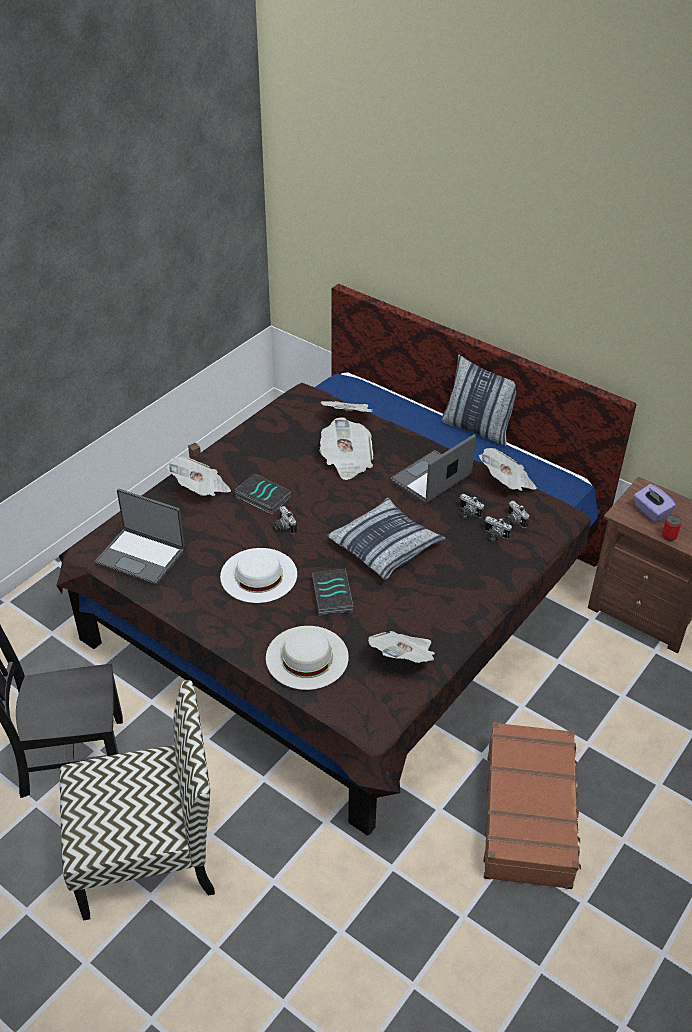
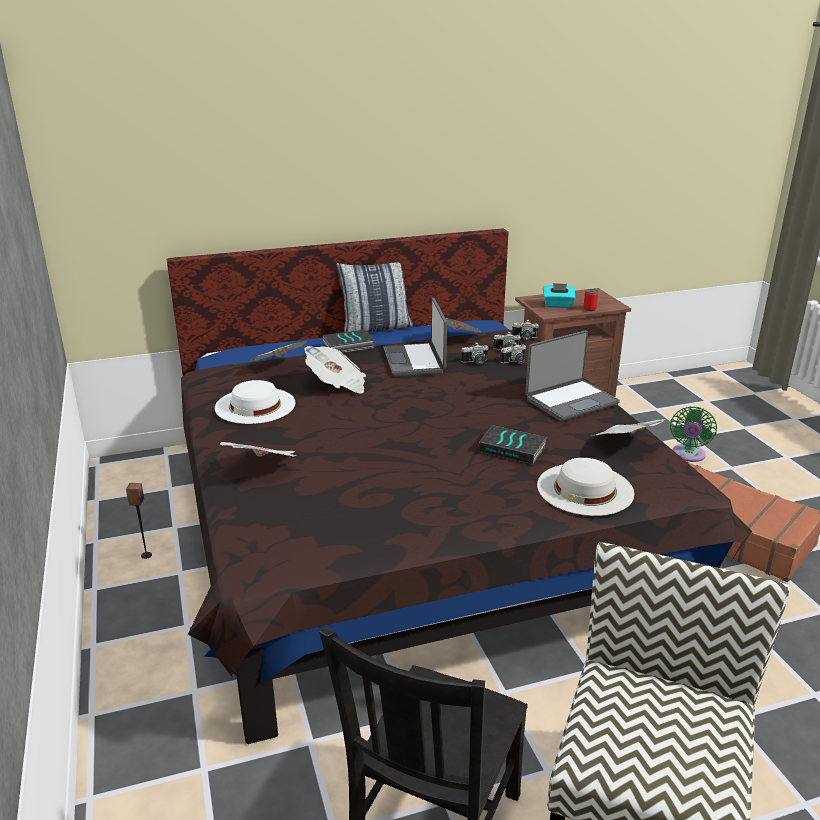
camera: 55 degrees left, 15 degrees down
laptop [95,489,185,585] -> laptop moved to [525,330,620,422]
white hat [220,548,297,603] -> white hat moved to [215,380,296,424]
book [234,474,291,514] -> book moved to [323,329,374,353]
camera [274,506,297,534] -> camera moved to [512,320,539,340]
pillow [327,497,446,580] -> none
purple tissue box [634,484,676,522] -> turquoise tissue box [543,283,576,308]
none -> green fan [670,406,717,462]

